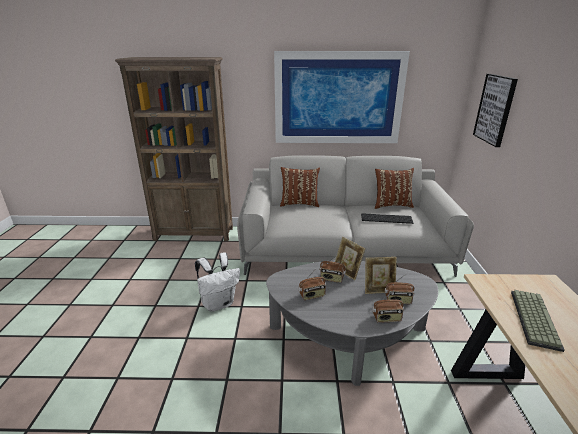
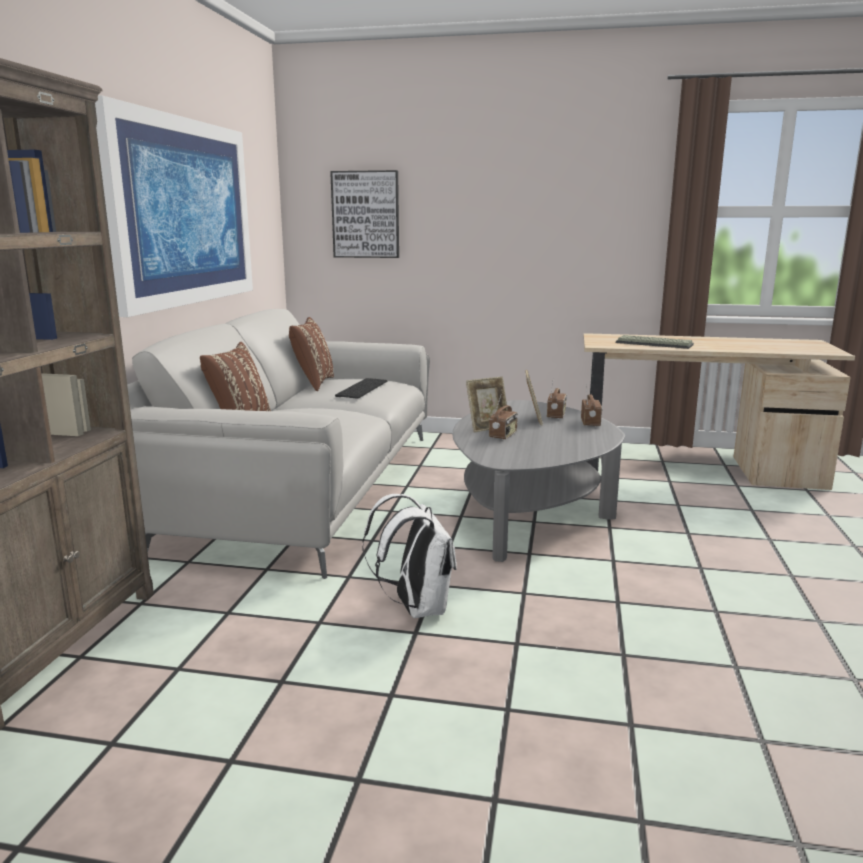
camera: 80 degrees left, 10 degrees down
radio [298,270,326,300] -> none

